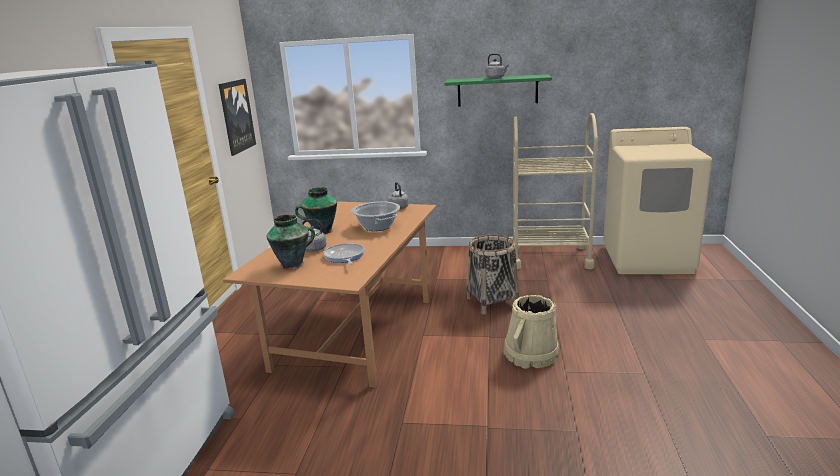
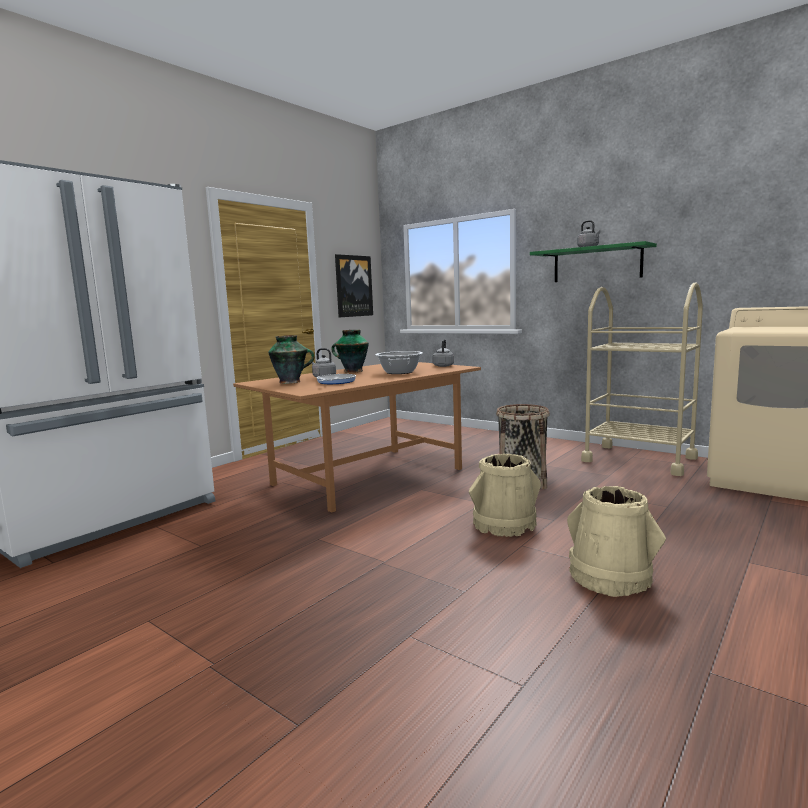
camera: 30 degrees right, 10 degrees down
none -> beige bucket [567,486,666,597]

